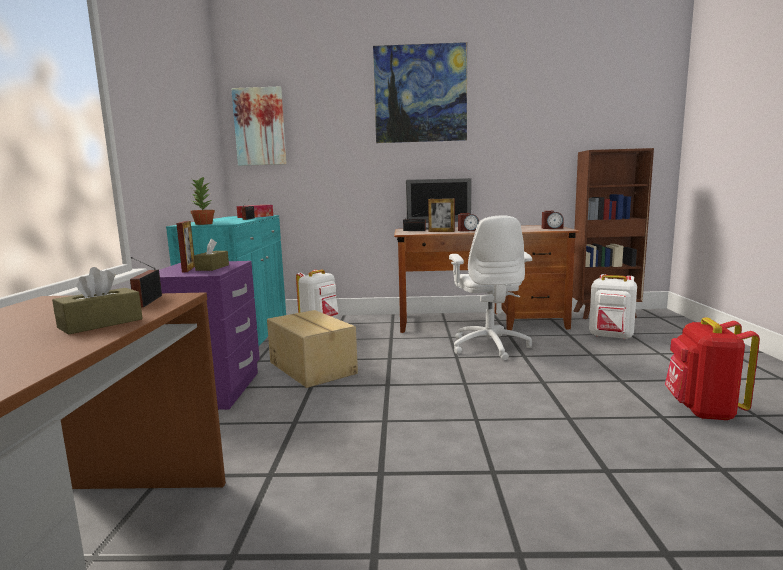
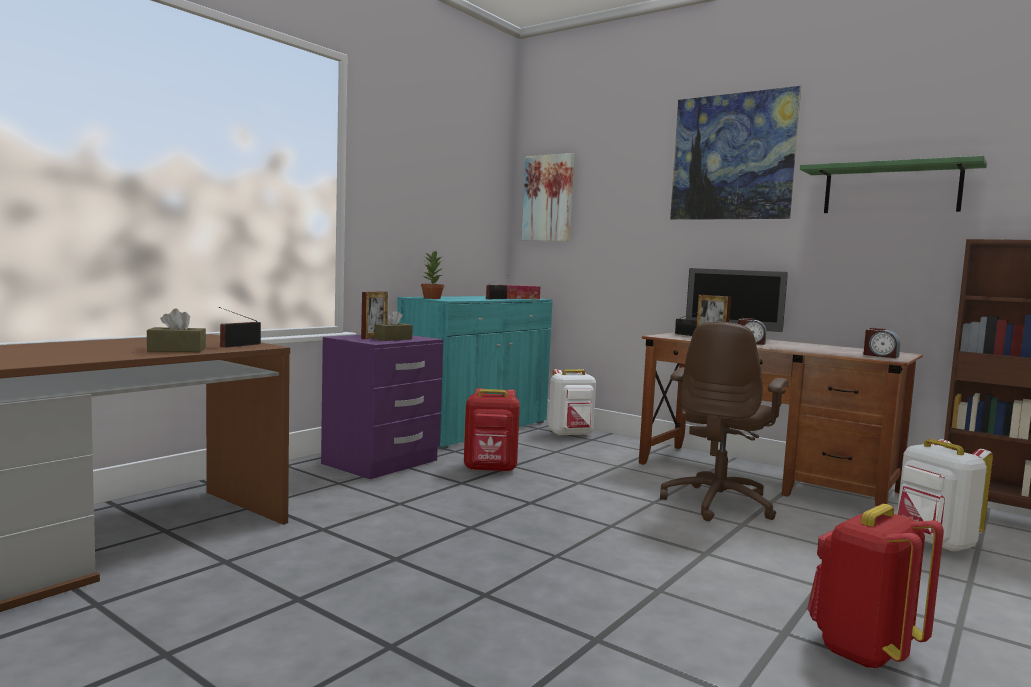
camera: 35 degrees right, 5 degrees down
cardboard box [267,310,358,388] -> red backpack [464,388,520,472]
white office chair [449,215,532,360] -> brown office chair [660,322,789,521]
none -> green shelf [800,156,987,213]

